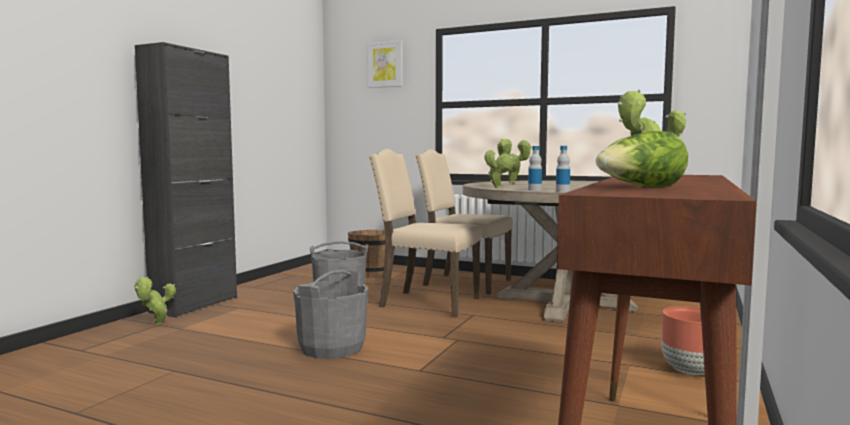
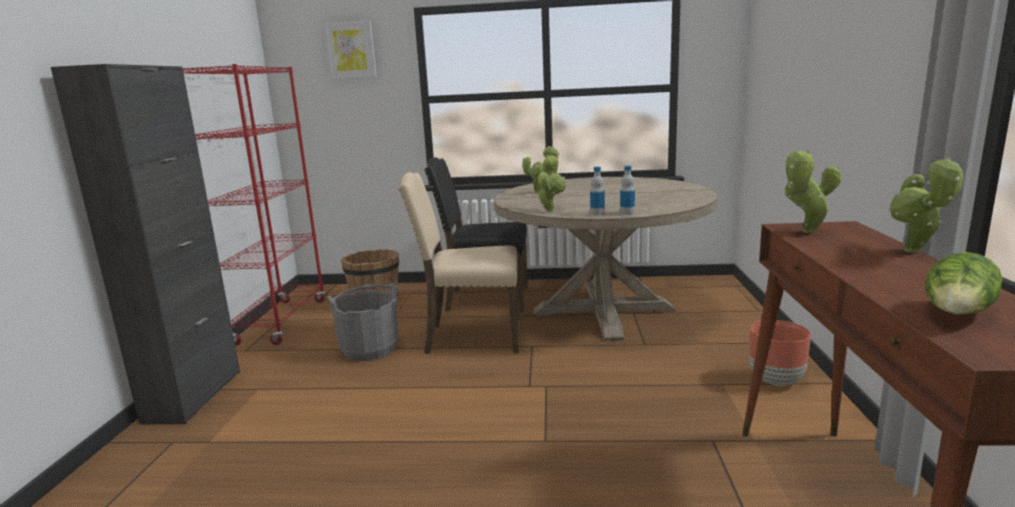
camera: 20 degrees left, 10 degrees up
potted plant [134,277,176,325] -> potted plant moved to [889,157,963,253]
grey bucket [293,270,368,359] -> none
beige chair [416,149,513,294] -> black chair [424,157,528,312]
none -> red bookcase [183,64,325,346]

